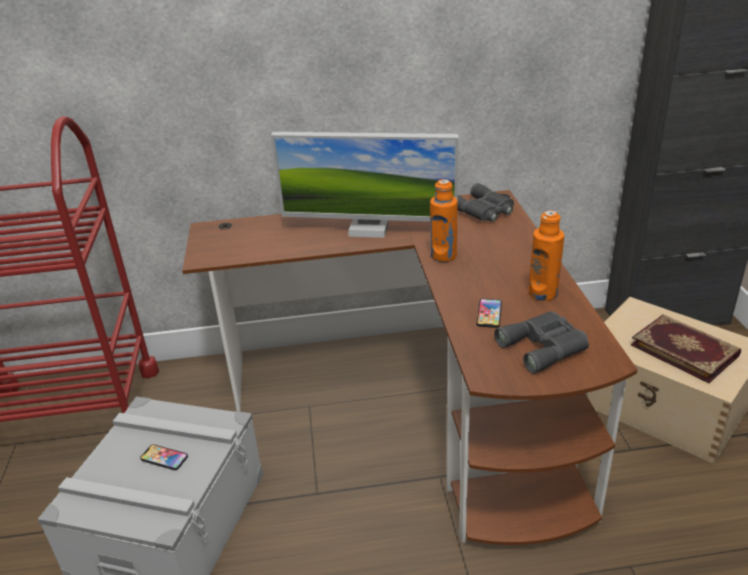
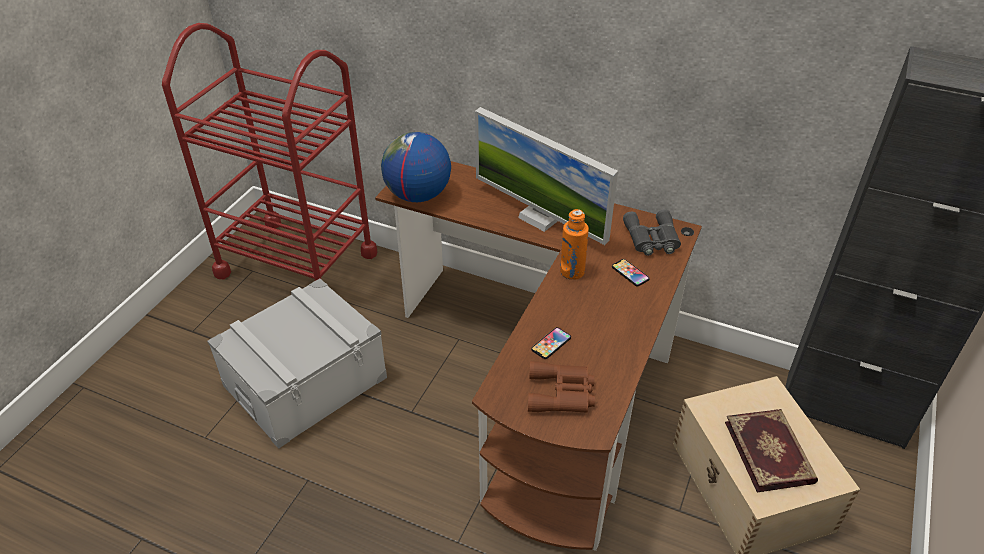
camera: 30 degrees right, 10 degrees up
phone [140,444,188,470] -> phone moved to [612,259,650,286]
grey binoculars [494,311,589,374] -> brown binoculars [528,361,595,413]
orange bottle [529,210,564,301] -> none
none -> globe [381,132,451,202]

